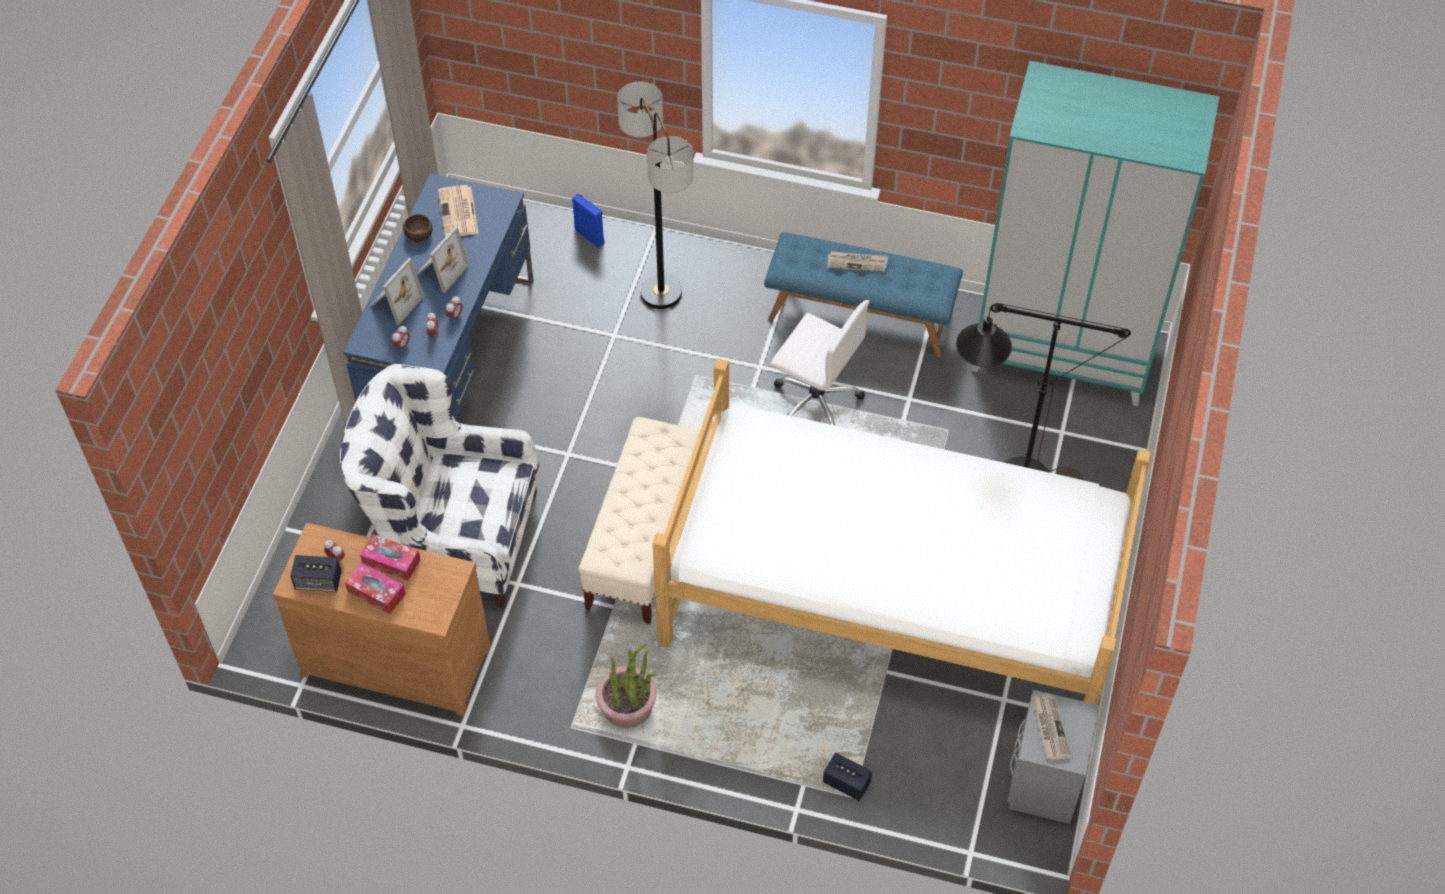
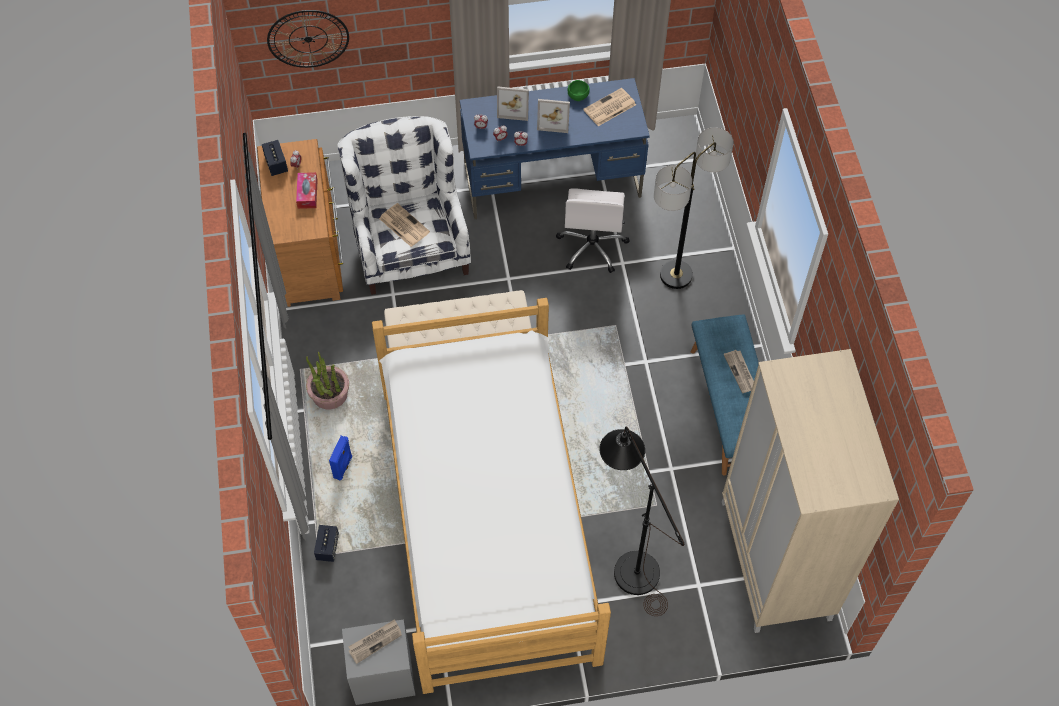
camera: 65 degrees right, 5 degrees up
tissue box [345,563,406,614] -> none
brown bowl [403,214,433,243] -> green bowl [567,80,589,101]
blue speaker [572,193,604,248] -> blue speaker moved to [329,436,352,480]
white office chair [770,300,870,425] -> white office chair moved to [556,189,630,273]
turquoise wardrobe [972,61,1220,406] -> beige wardrobe [722,349,899,633]
none -> wall clock [267,10,349,68]
none -> newspaper [379,203,430,247]

